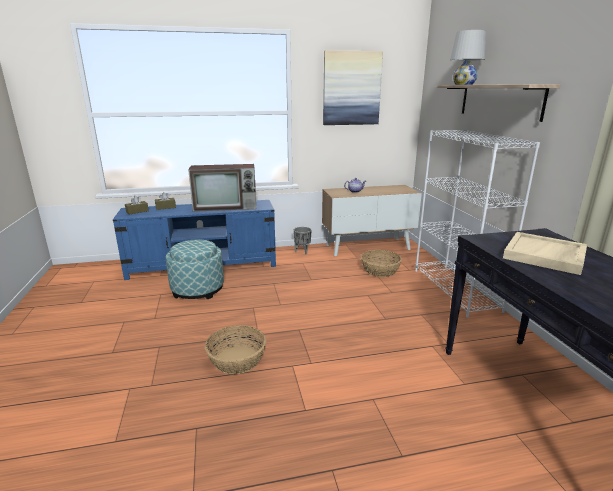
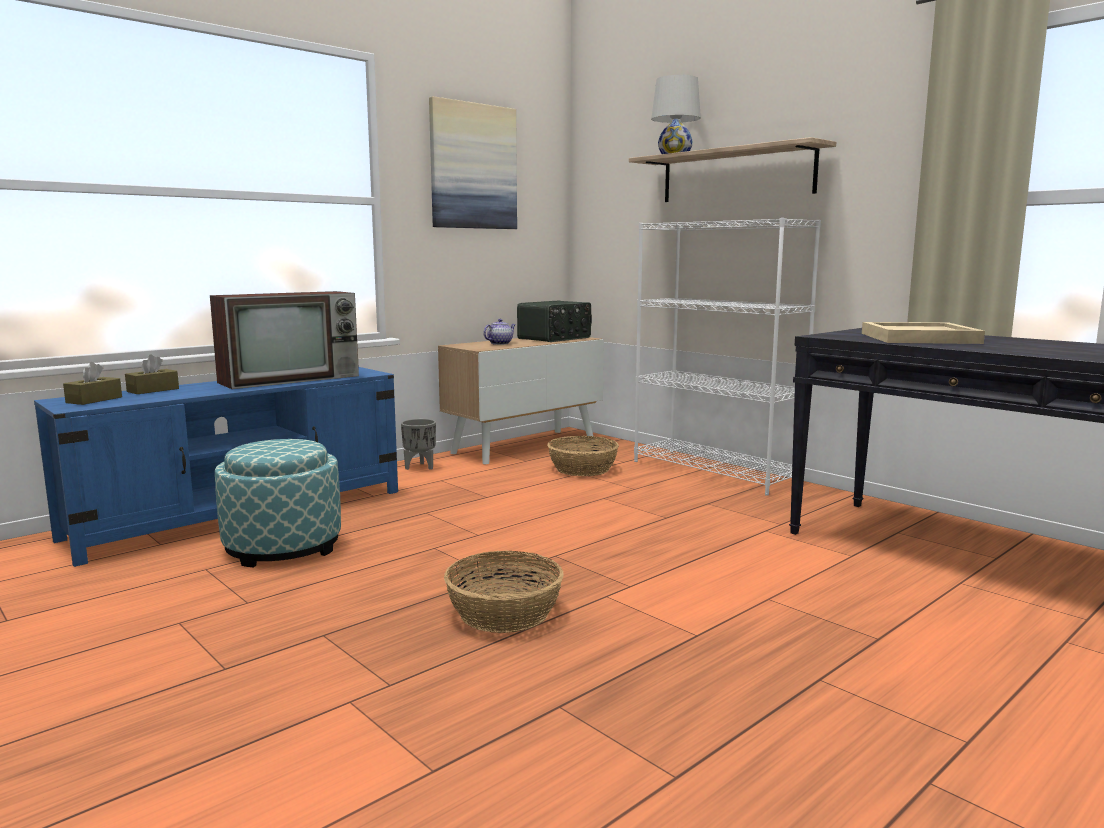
camera: 30 degrees left, 10 degrees down
none -> radio [517,301,592,342]

